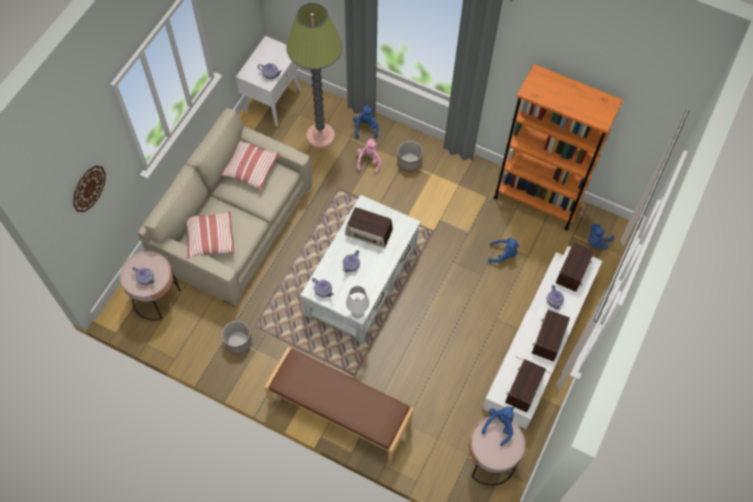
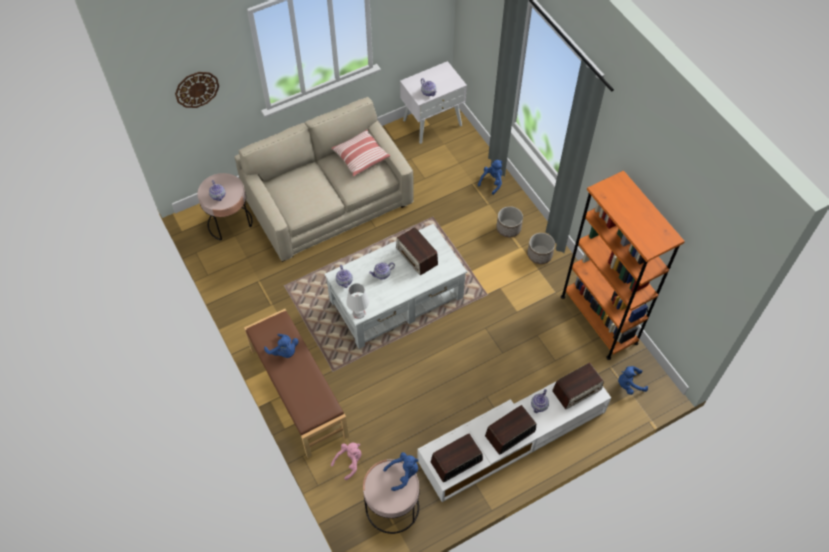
camera: 35 degrees right, 5 degrees down
pillow [186,211,235,259] -> none
planter [222,321,252,354] -> planter moved to [527,233,555,264]
floor lamp [286,3,342,148] -> none
pink plush toy [357,138,381,174] -> pink plush toy moved to [331,443,361,480]
blue plush toy [488,238,519,262] -> blue plush toy moved to [264,334,298,358]

